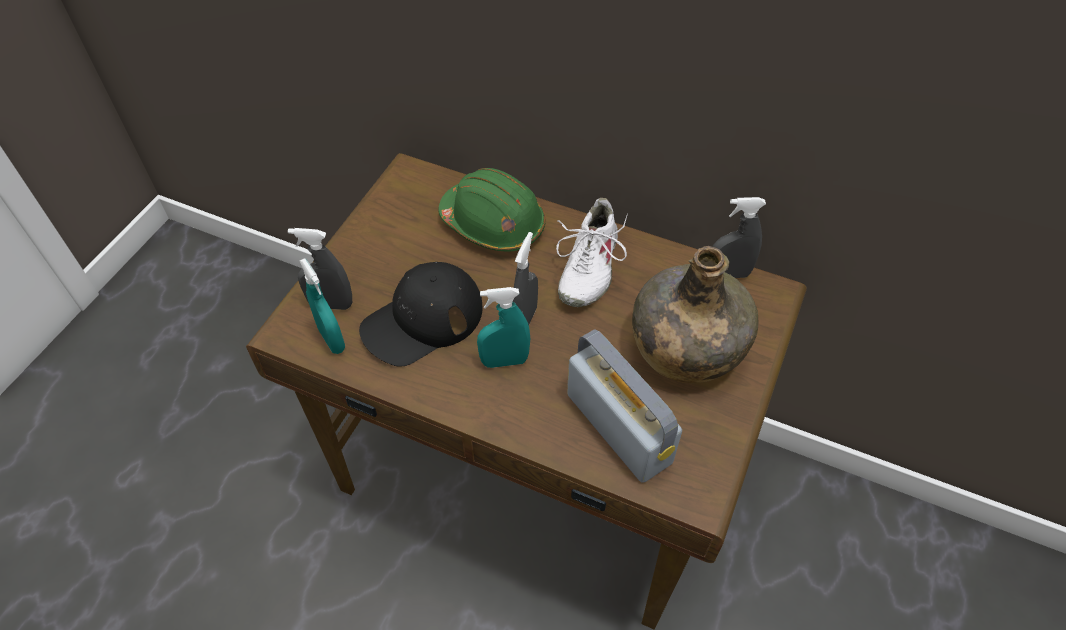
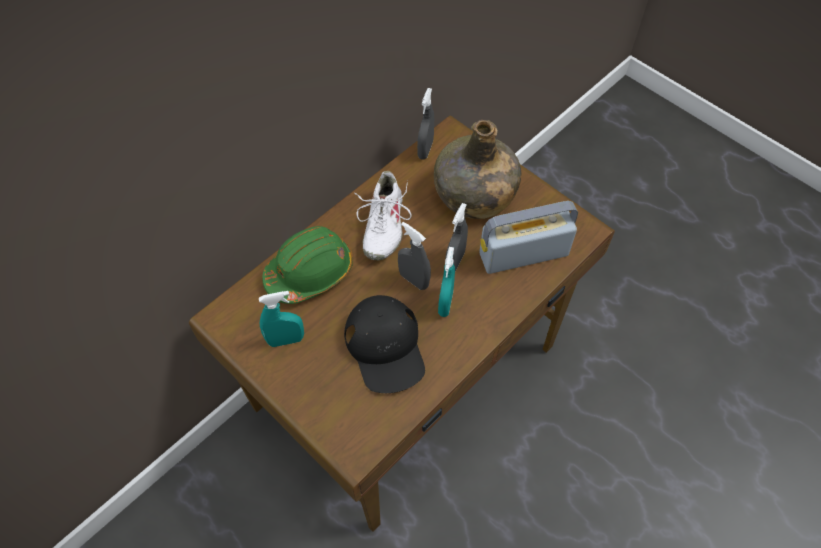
camera: 70 degrees left, 5 degrees up
grey spray bottle [288,228,352,310] -> grey spray bottle moved to [445,203,468,271]
turquoise spray bottle [300,258,345,354] -> turquoise spray bottle moved to [259,291,304,347]
white shoe [556,198,628,307] -> white shoe turned 60 degrees clockwise [354,171,412,260]

